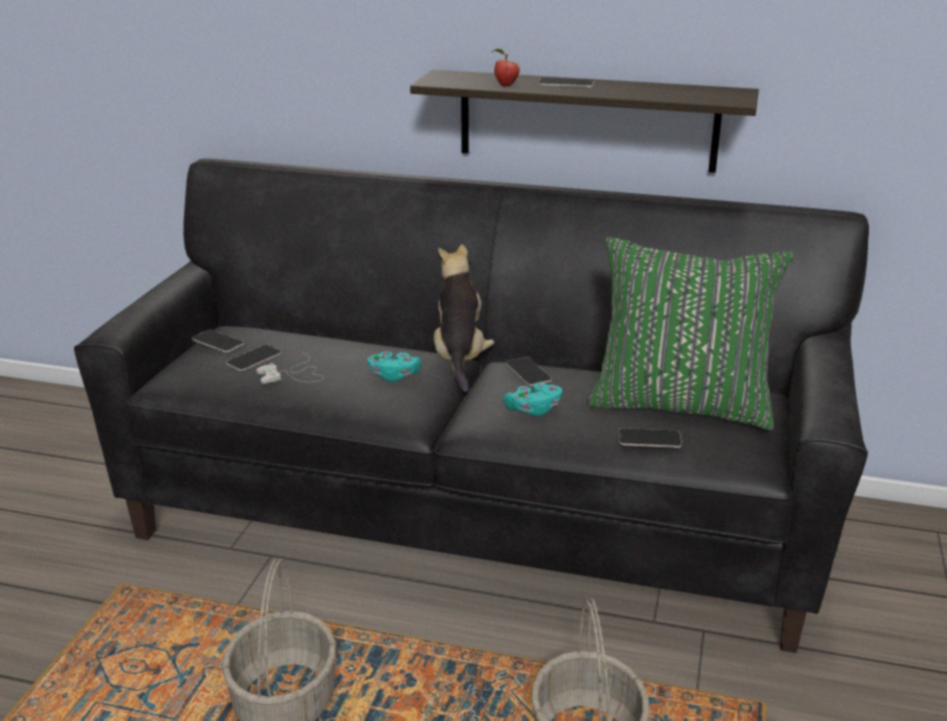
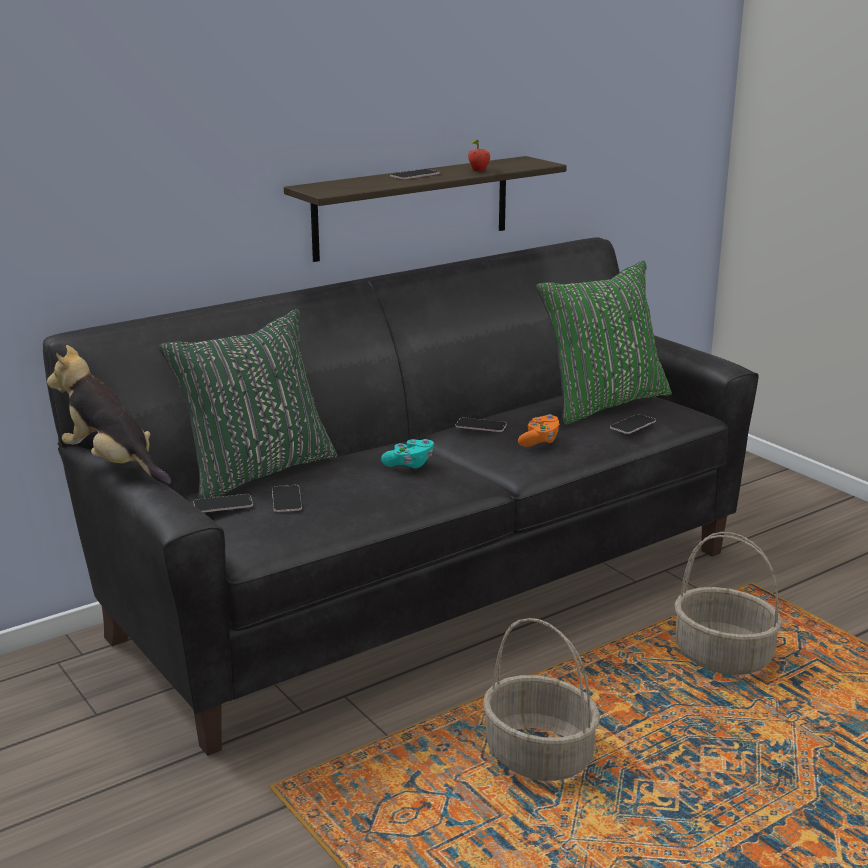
camera: 50 degrees left, 5 degrees down
white game controller [256,353,324,384] -> none
plush toy [434,244,494,392] -> plush toy moved to [47,345,171,484]
apple [491,49,520,86] -> apple moved to [468,140,490,172]
turquoise game controller [503,383,562,417] -> orange game controller [518,414,560,447]
none -> green pillow [159,309,337,499]

